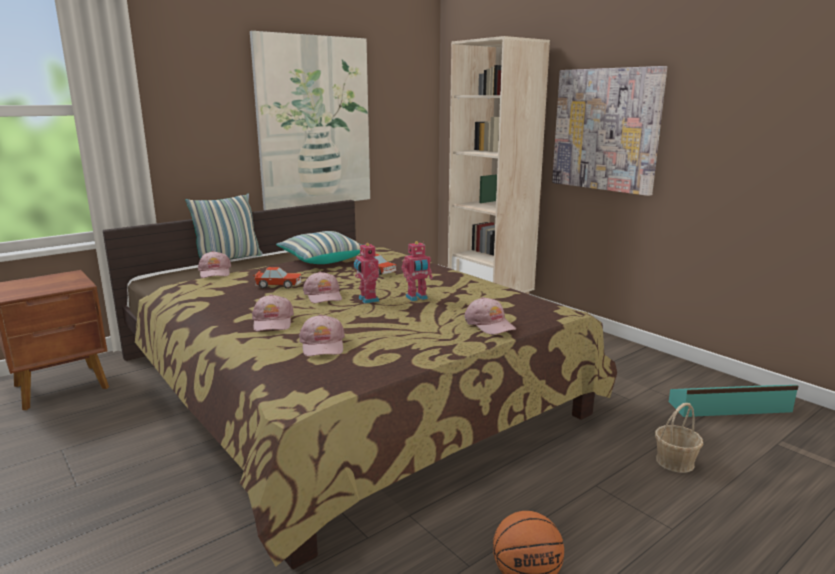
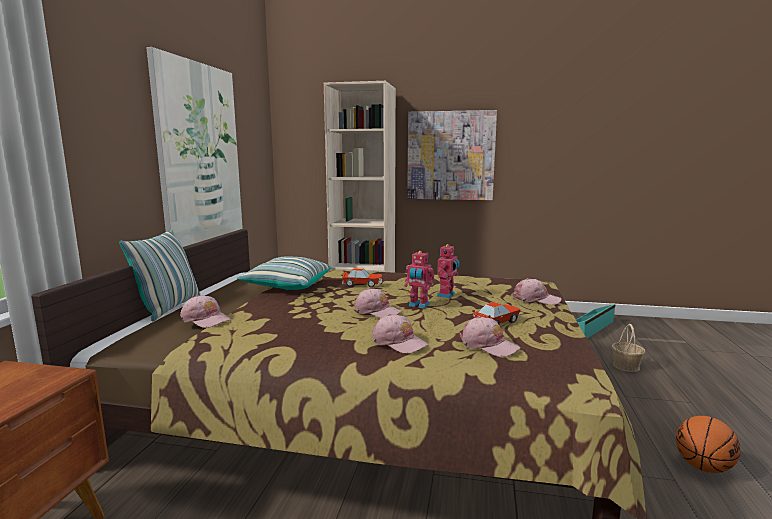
camera: 40 degrees left, 5 degrees down
toy car [253,267,302,289] -> toy car moved to [472,302,521,324]

